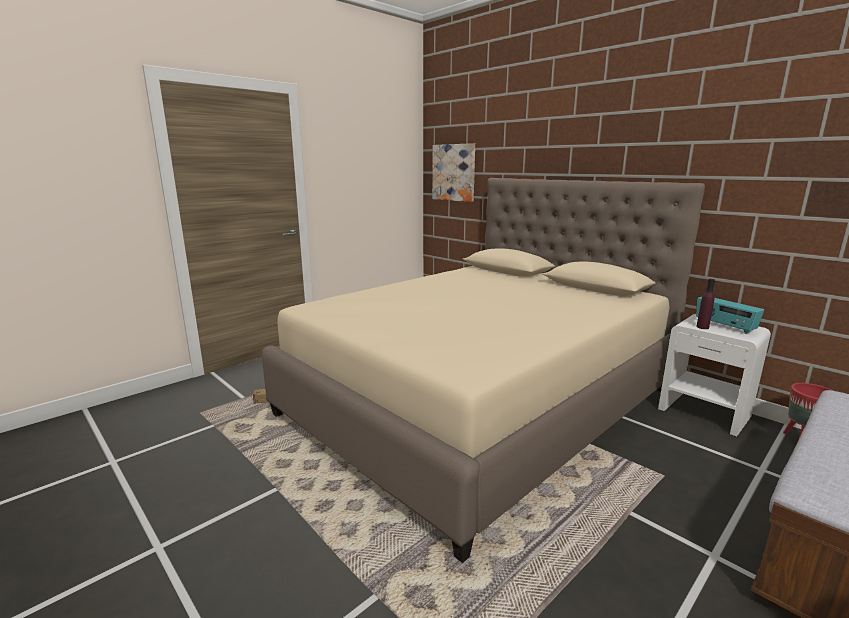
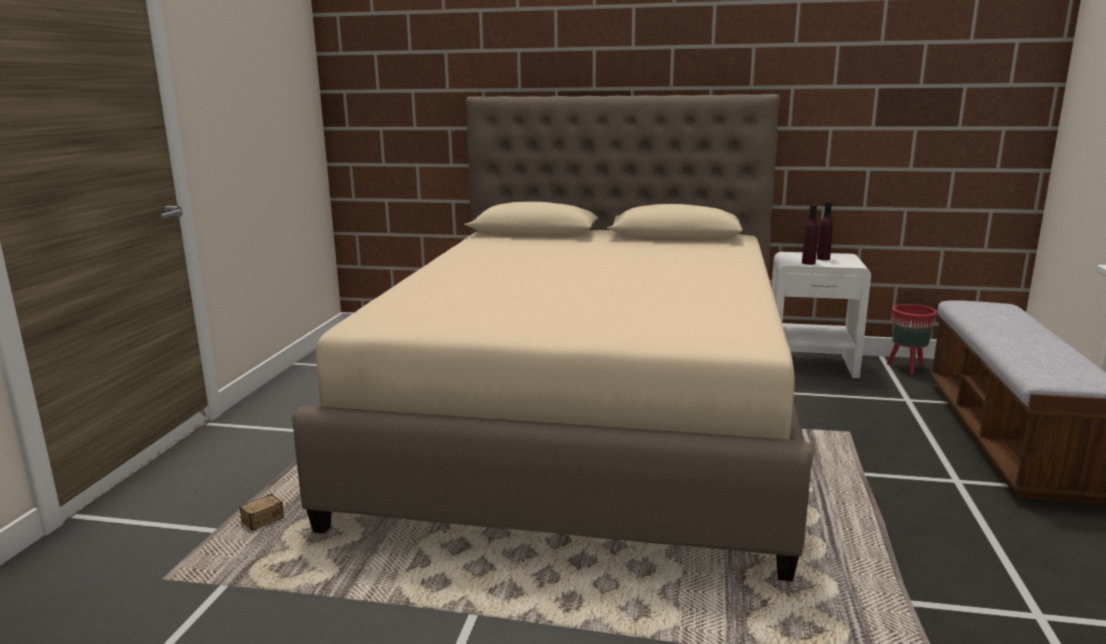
camera: 35 degrees left, 0 degrees up
picture [432,143,475,202] -> none
radio [696,297,764,334] -> purple bottle [817,202,833,260]

